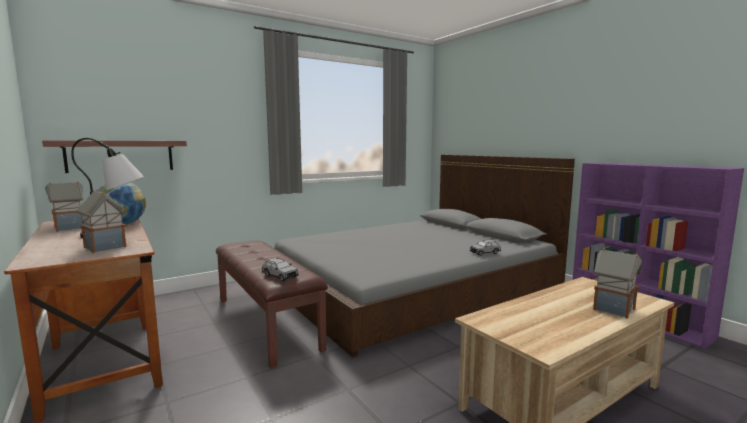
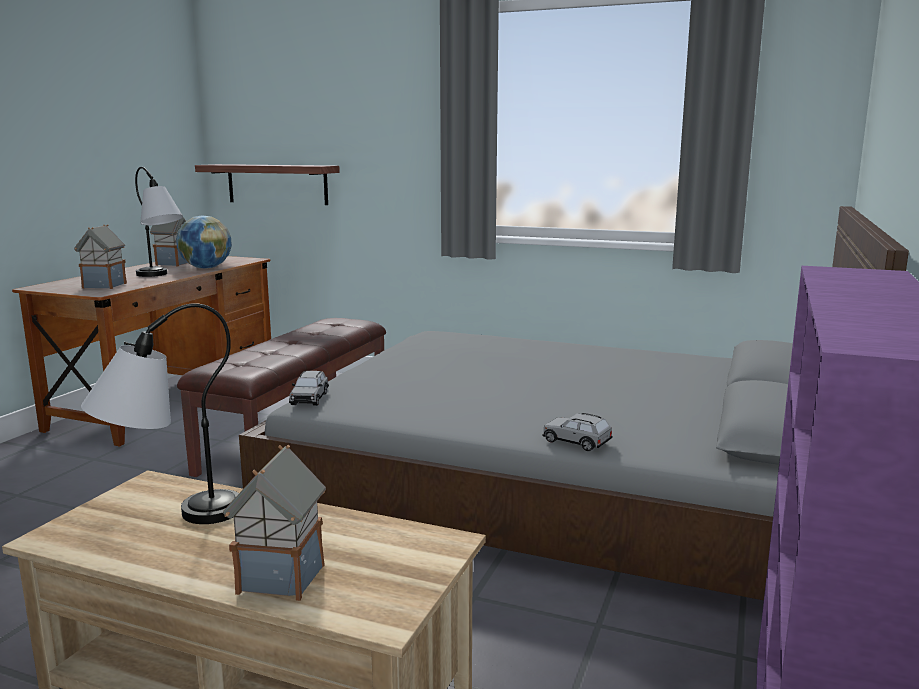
camera: 55 degrees right, 5 degrees up
grey toy car [262,258,299,282] -> grey toy car moved to [289,371,329,406]
none -> table lamp [81,303,239,524]

